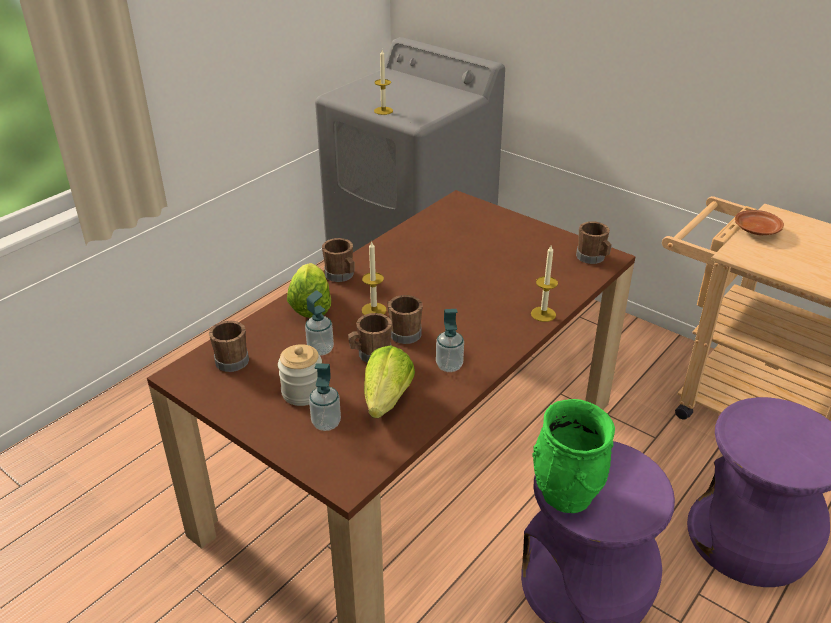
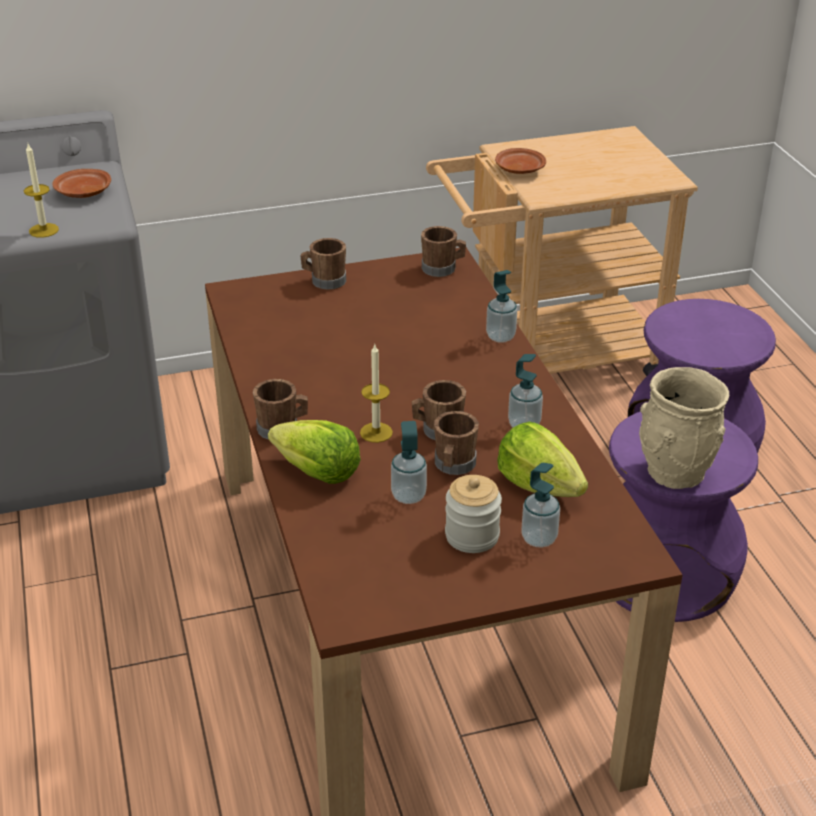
camera: 55 degrees left, 0 degrees up
brown mug [209,321,249,372] -> brown mug moved to [300,238,346,290]
candle [531,246,558,322] -> soap dispenser [486,270,517,343]
green vase [532,399,615,513] -> beige vase [639,367,729,489]
none -> brown plate [52,169,111,198]

